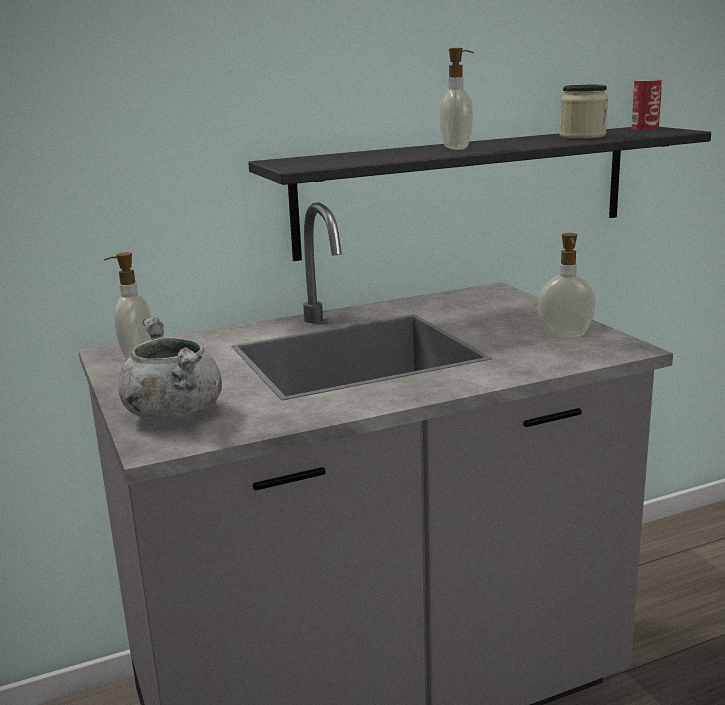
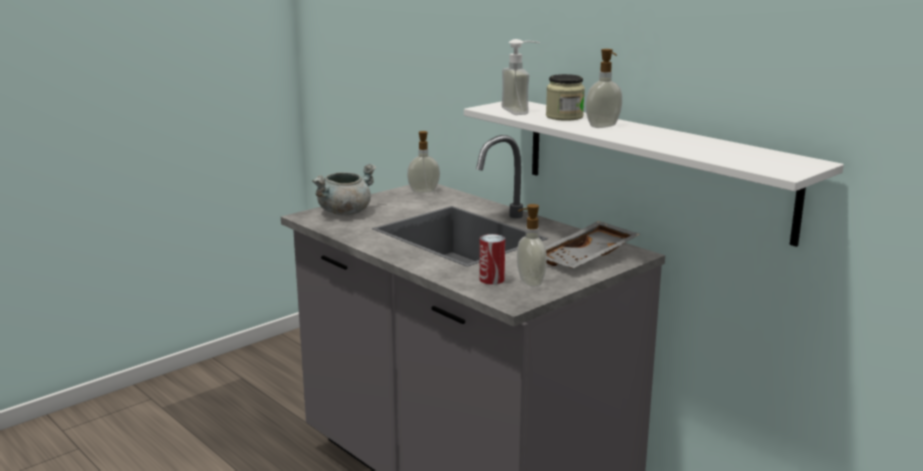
camera: 70 degrees right, 0 degrees up
black shelf [248,127,711,261] -> white shelf [464,101,844,247]
jar [559,84,608,139] -> jar moved to [546,74,585,121]
can [631,80,662,130] -> can moved to [480,234,505,285]
none -> soap dispenser [501,39,540,115]
none -> grey tray [545,221,640,268]

